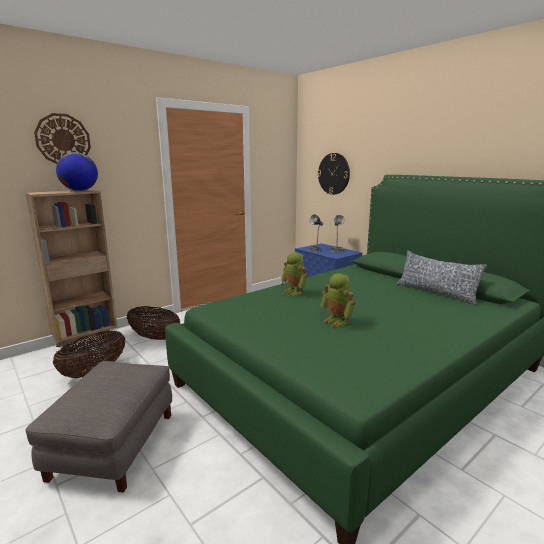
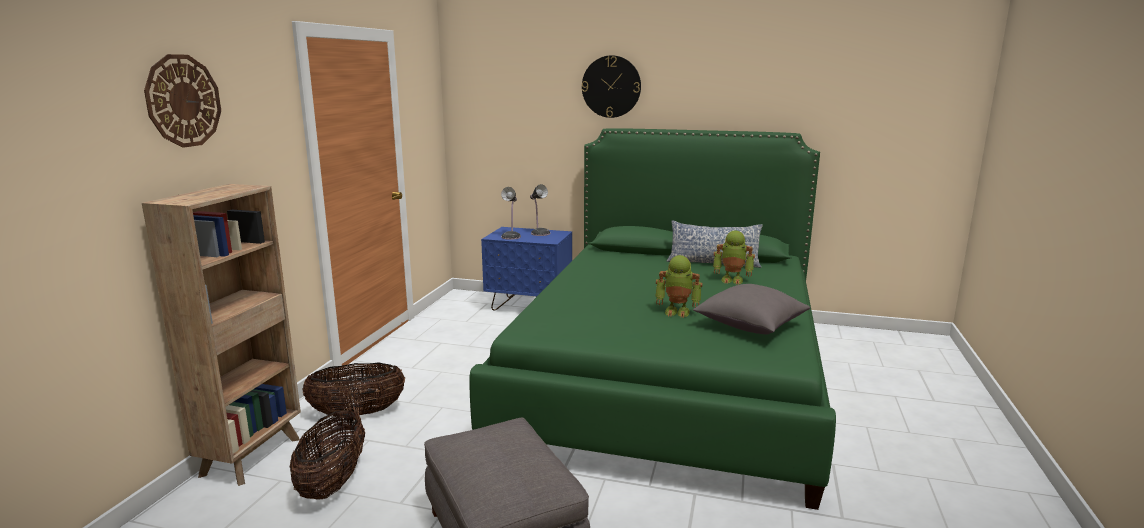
camera: 35 degrees left, 0 degrees up
globe [56,152,98,191] -> none
toy robot [281,252,308,297] -> toy robot moved to [713,230,755,285]
wall clock [317,153,350,195] -> wall clock moved to [582,55,641,118]
none -> grey pillow [693,284,810,334]

